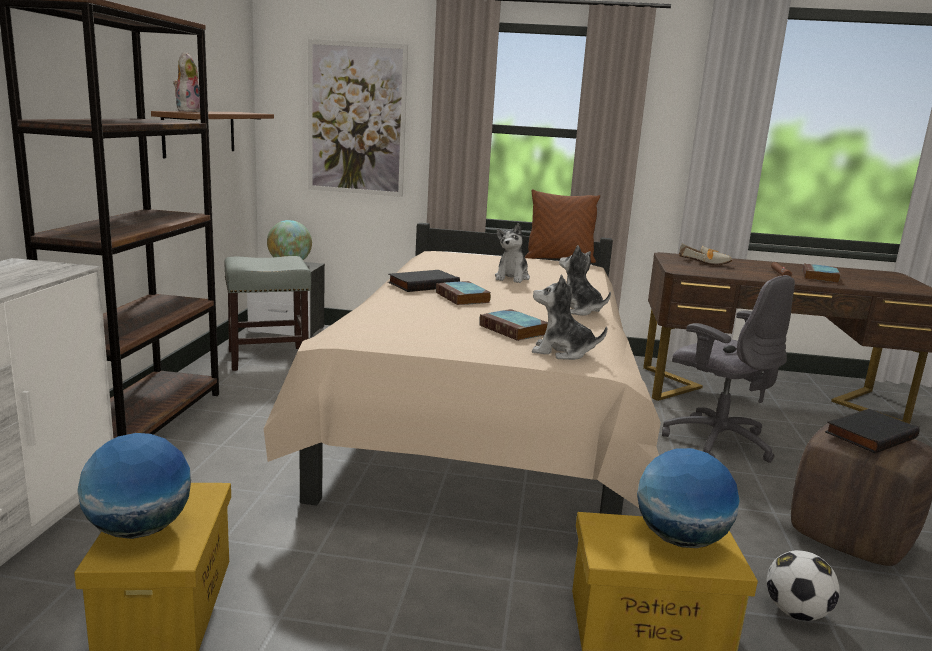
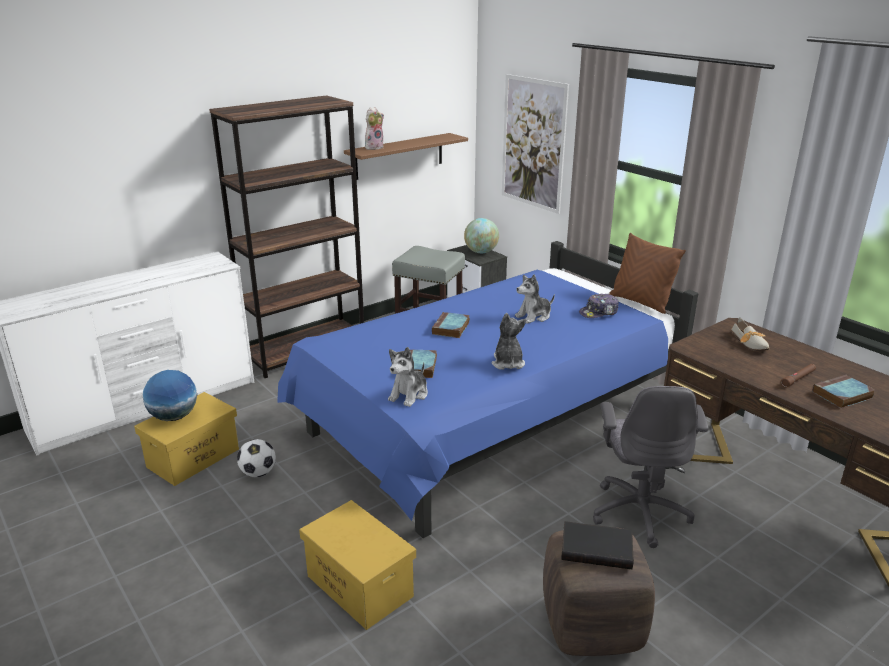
camera: 45 degrees right, 10 degrees up
beige bed [264,223,661,515] -> blue bed [277,241,698,538]
black book [388,270,460,292] -> none
plush toy [532,274,608,360] -> plush toy turned 120 degrees counterclockwise [388,347,428,407]
globe [637,448,740,548] -> none
football [767,550,840,621] -> football moved to [237,439,276,477]
none -> cap [579,294,619,318]

